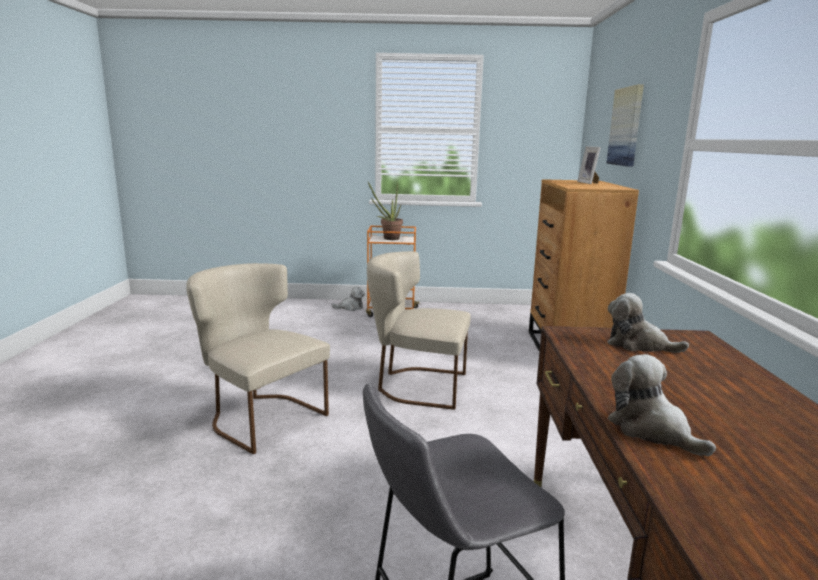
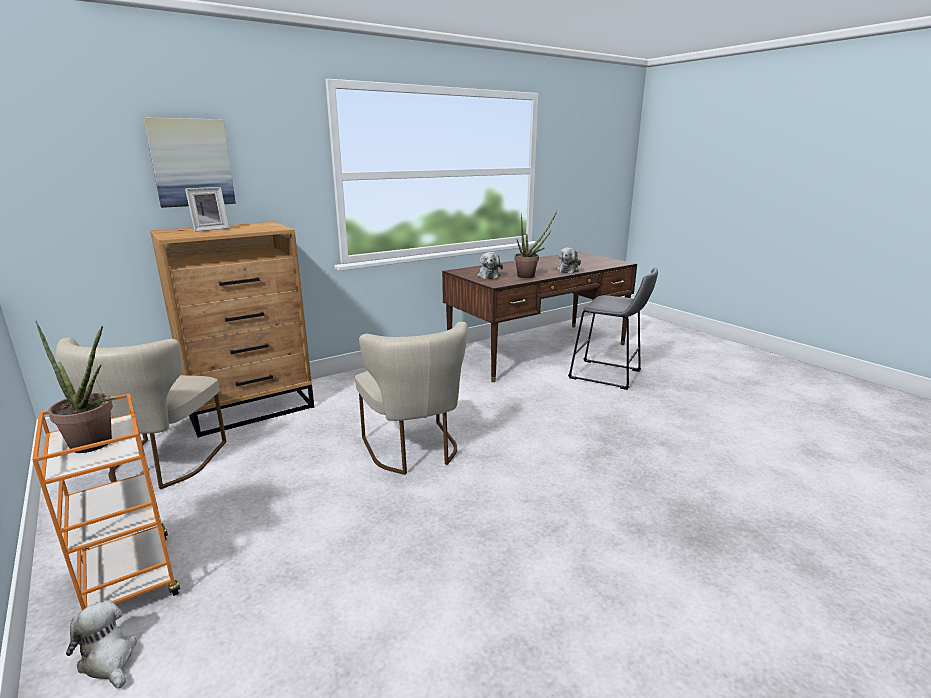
camera: 125 degrees left, 5 degrees up
beige chair [186,263,330,454] -> beige chair moved to [56,337,226,489]
none -> potted plant [514,211,557,278]

